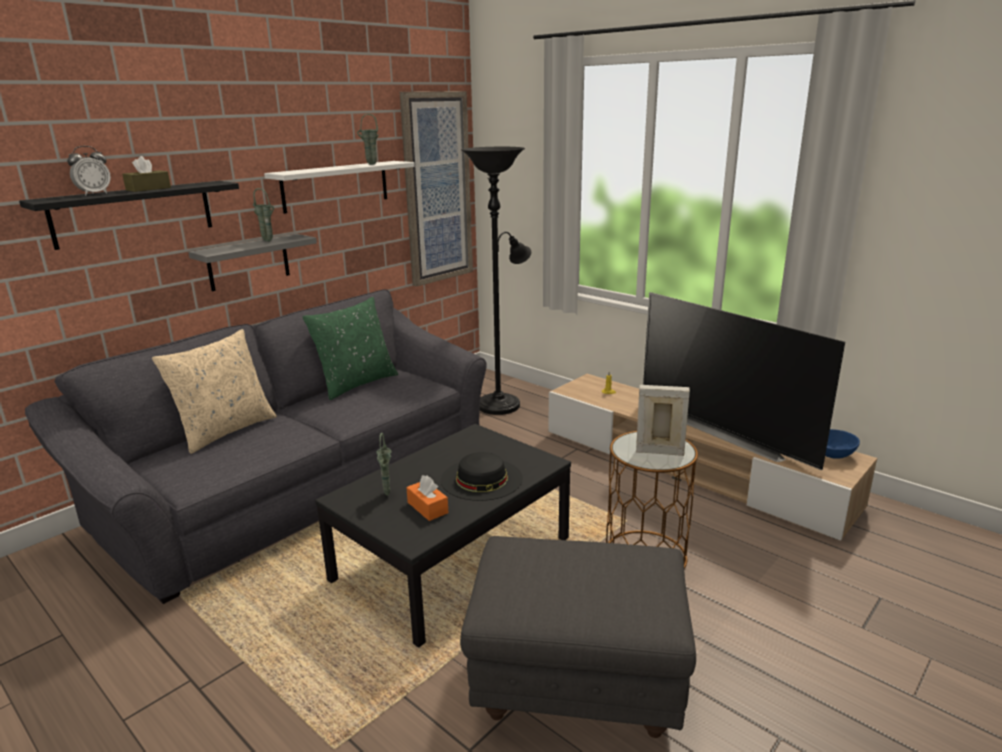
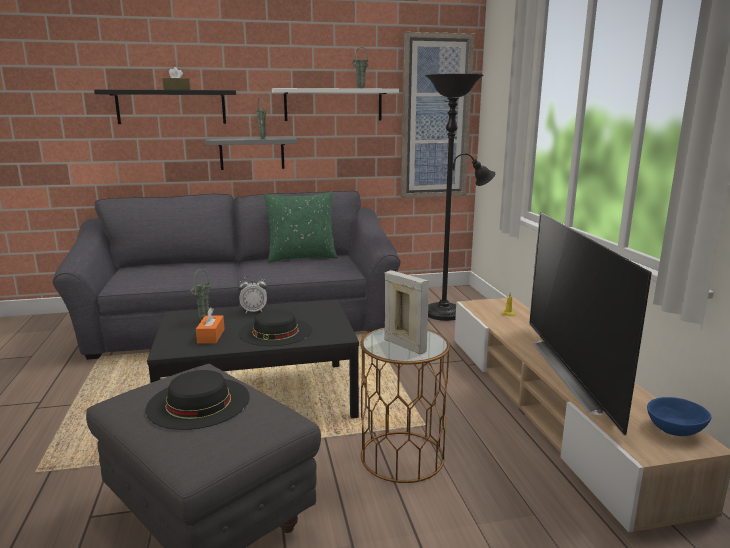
camera: 35 degrees right, 5 degrees down
alarm clock [67,146,111,196] -> alarm clock moved to [238,275,267,313]
beige pillow [152,329,277,454] -> none
none -> black hat [146,370,250,430]

